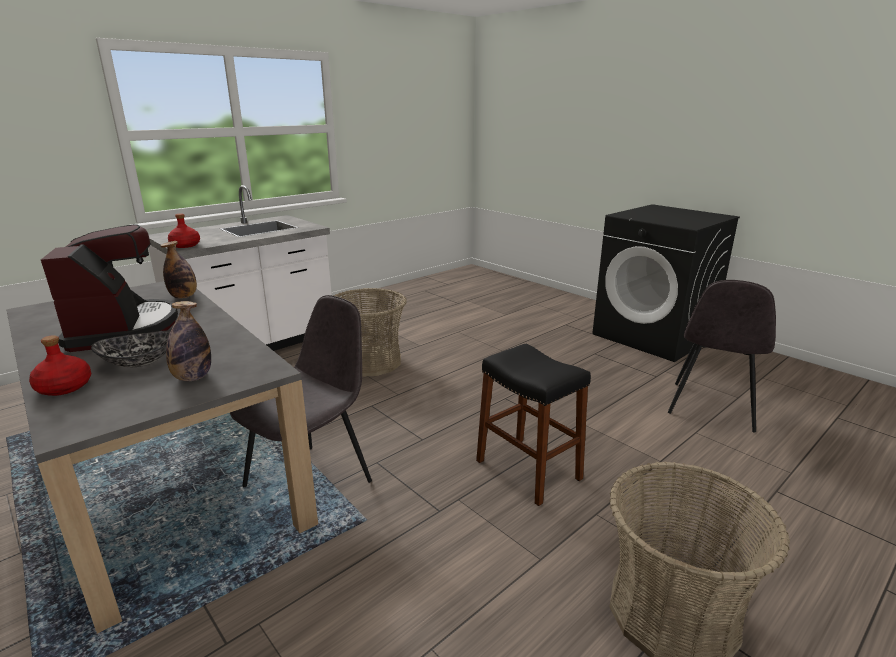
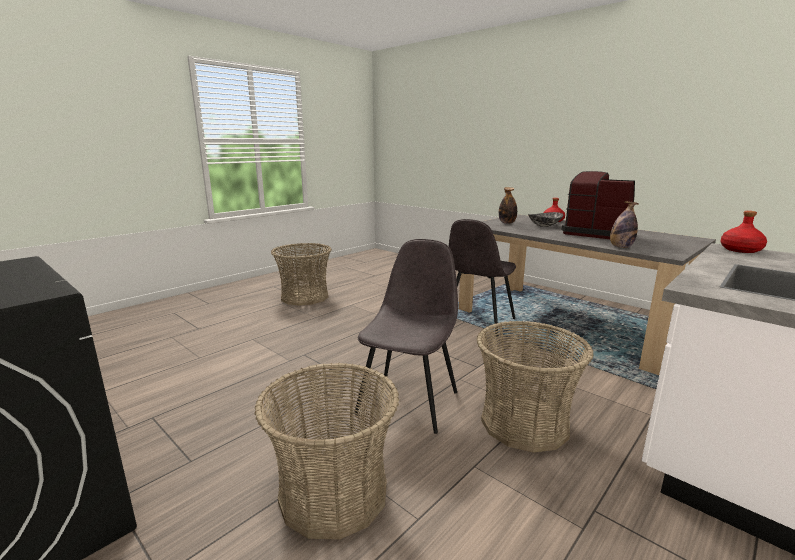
camera: 175 degrees right, 5 degrees down
coffee machine [41,224,178,352] -> coffee machine turned 150 degrees clockwise [562,171,635,239]
black stool [476,344,591,506] -> none
grey chair [668,280,776,433] -> grey chair moved to [355,239,458,434]
none -> basket [255,363,399,540]

